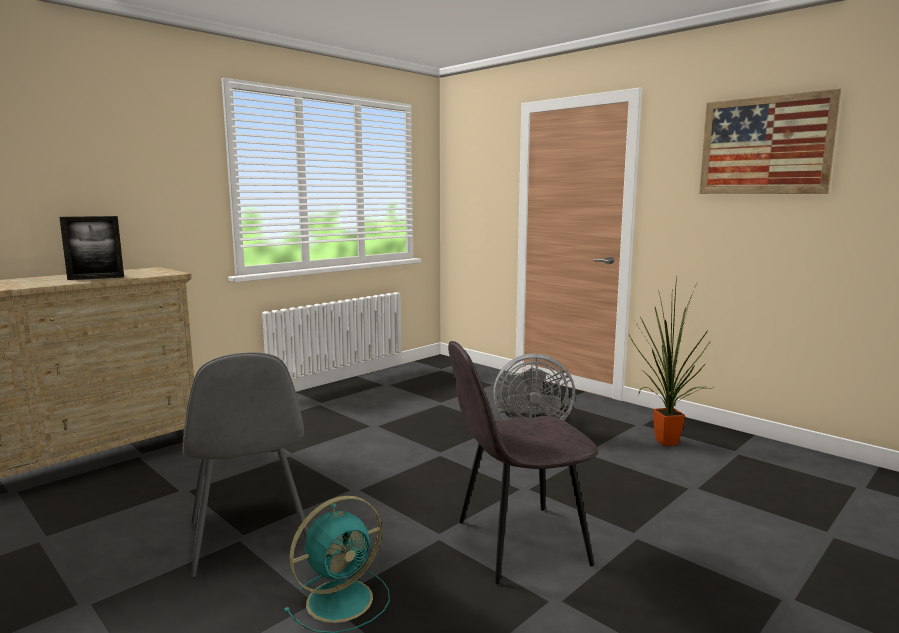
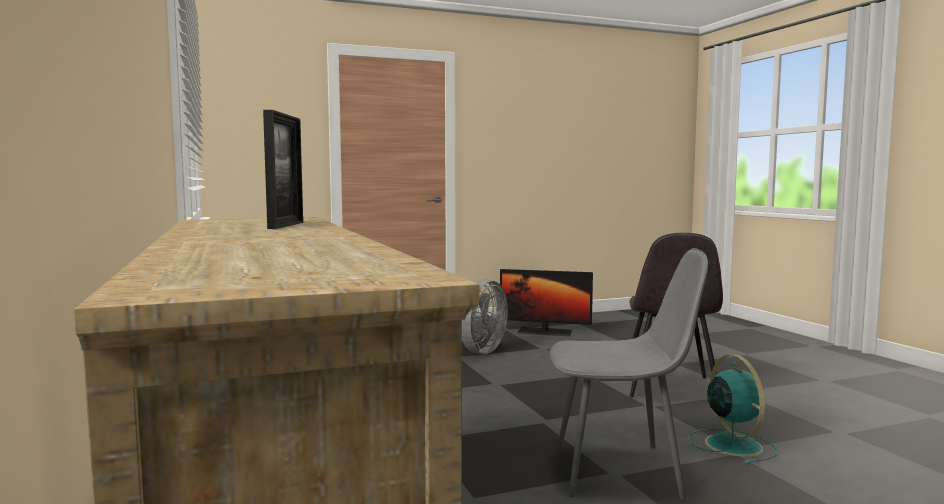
camera: 65 degrees left, 5 degrees down
potted plant [629,276,714,446] -> monitor [500,269,593,336]
picture [699,89,841,194] -> none

